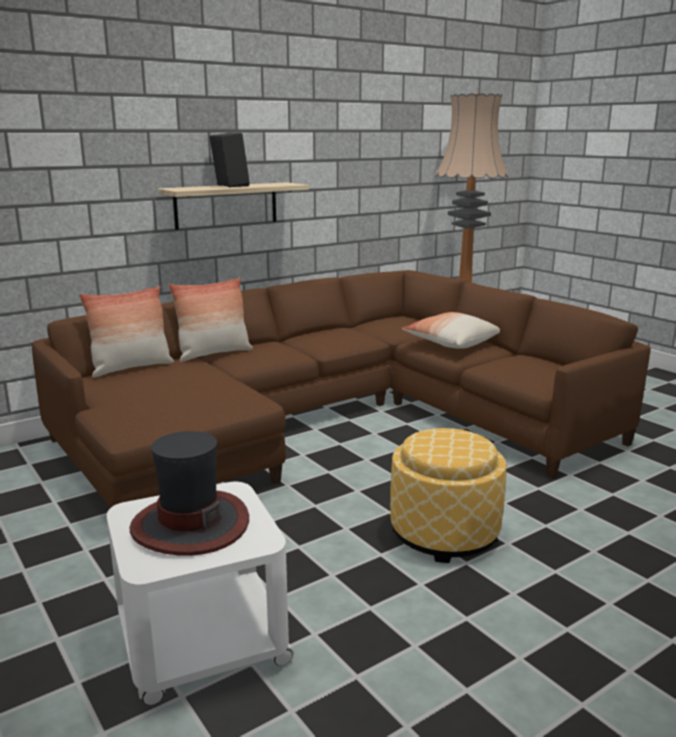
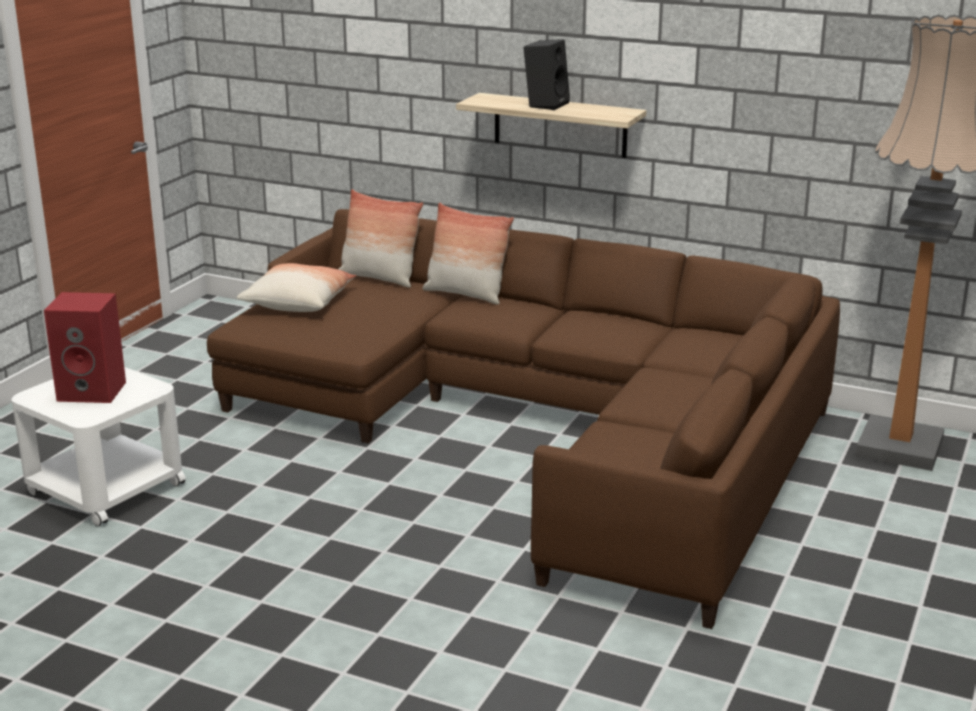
camera: 60 degrees right, 5 degrees up
hat [130,431,249,556] -> red speaker [44,292,126,403]
ottoman [390,428,507,563] -> none
pillow [402,312,500,349] -> pillow moved to [236,263,357,312]

